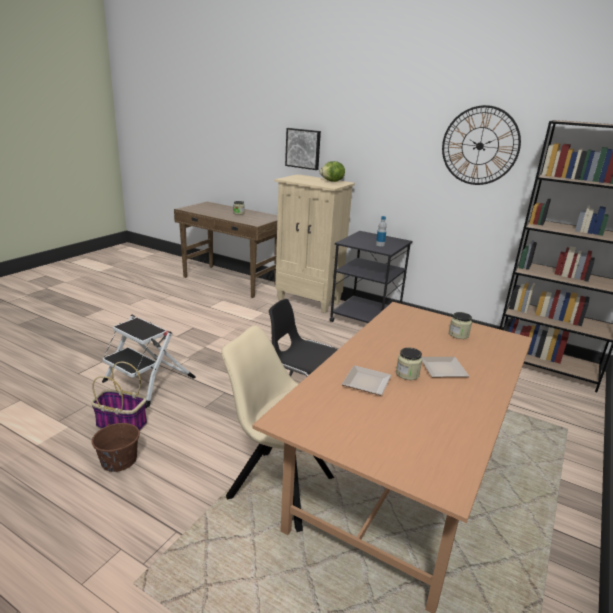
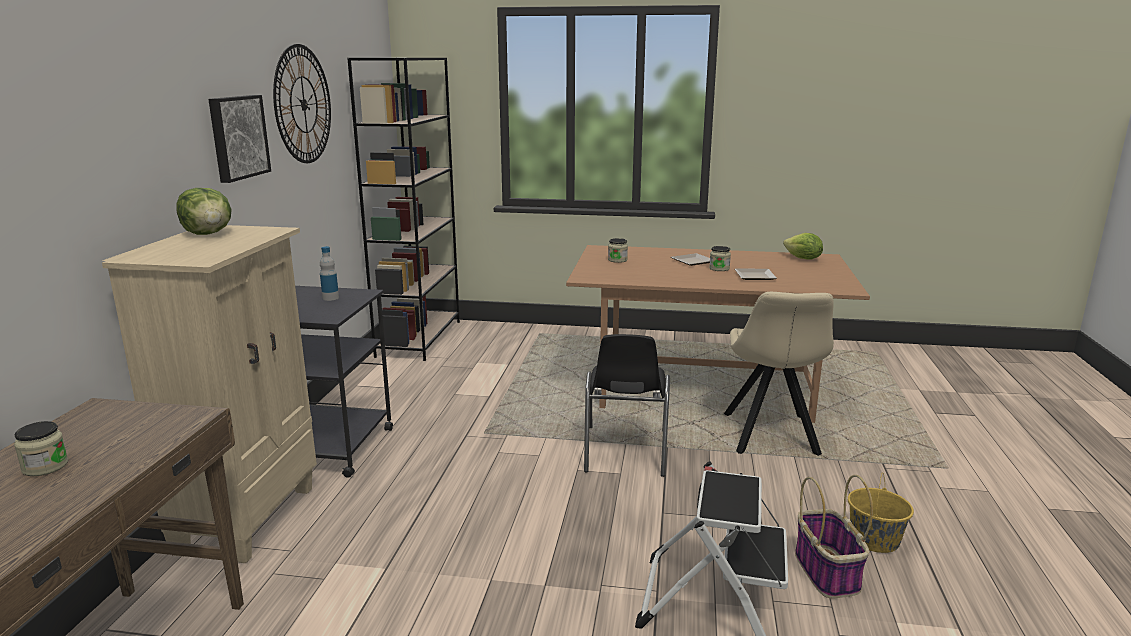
camera: 110 degrees left, 5 degrees down
brown bucket [92,415,140,472] -> yellow bucket [848,472,914,553]
picture [285,128,321,170] -> picture moved to [208,95,271,183]
none -> lettuce [783,233,823,260]

